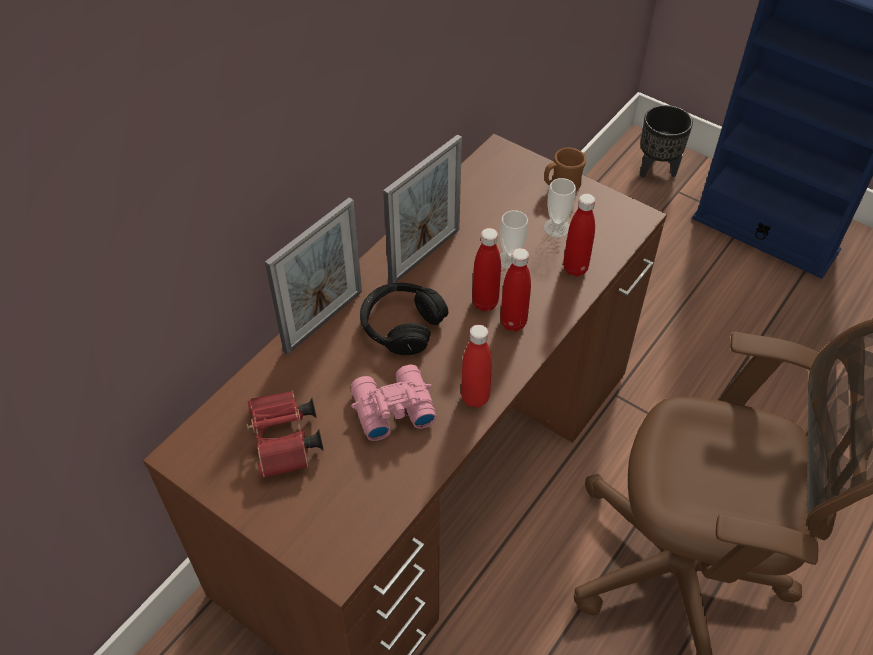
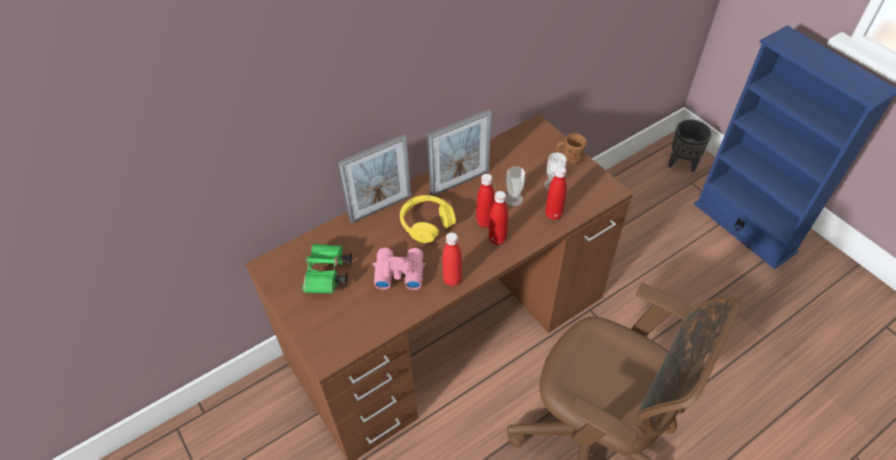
camera: 20 degrees right, 0 degrees up
red binoculars [247,391,323,478] -> green binoculars [303,244,352,294]
black headphones [360,283,448,355] -> yellow headphones [400,195,456,243]

